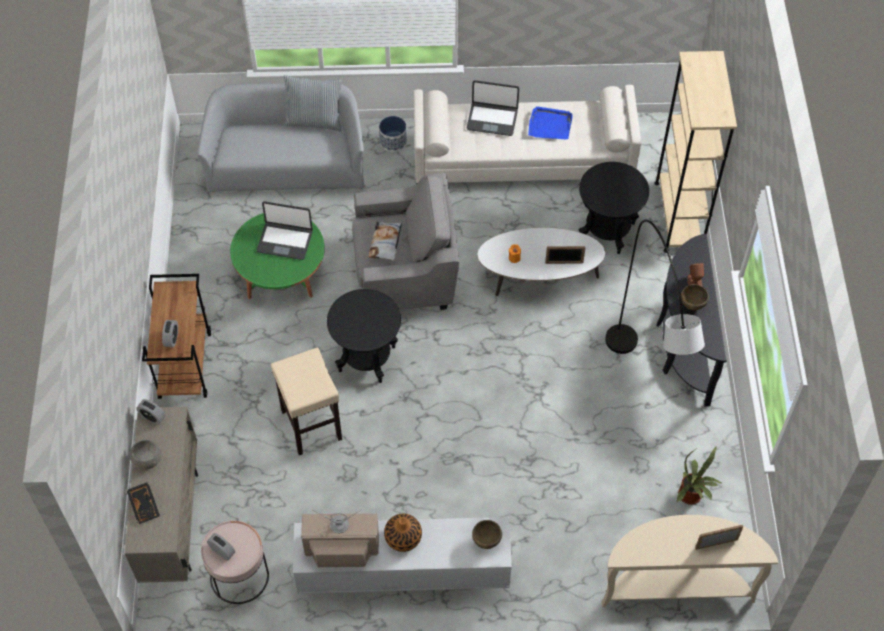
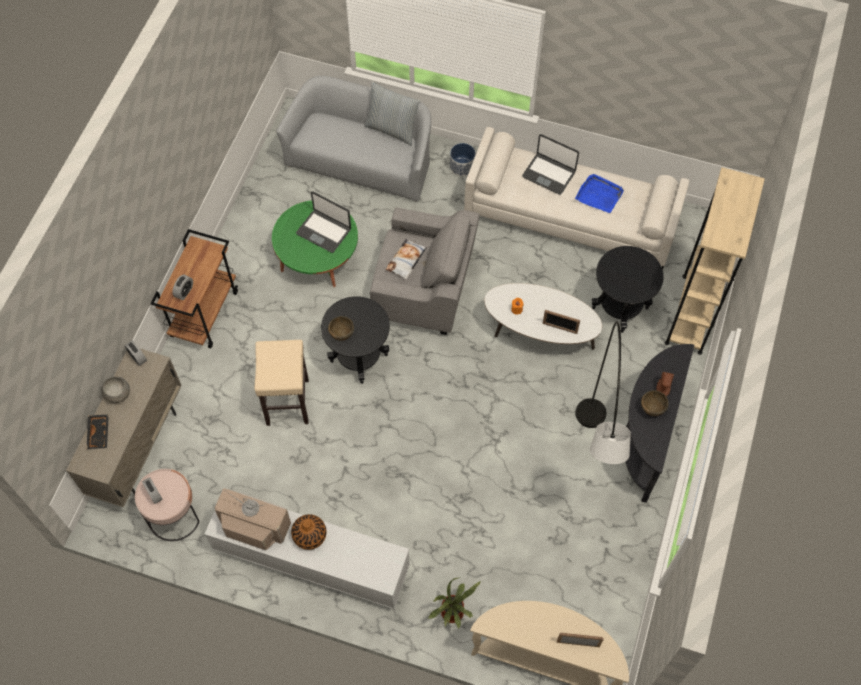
camera: 20 degrees right, 5 degrees up
brown bowl [472,520,502,549] -> brown bowl moved to [328,316,354,341]
potted plant [676,446,723,505] -> potted plant moved to [428,577,481,629]

